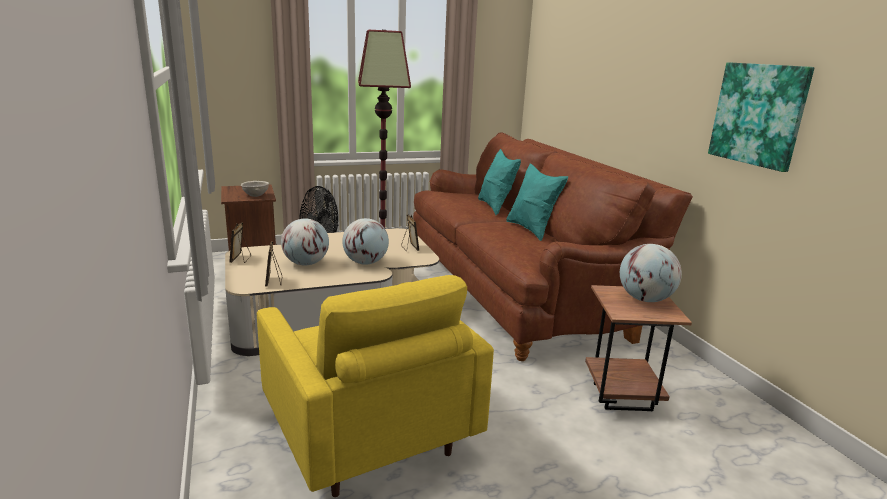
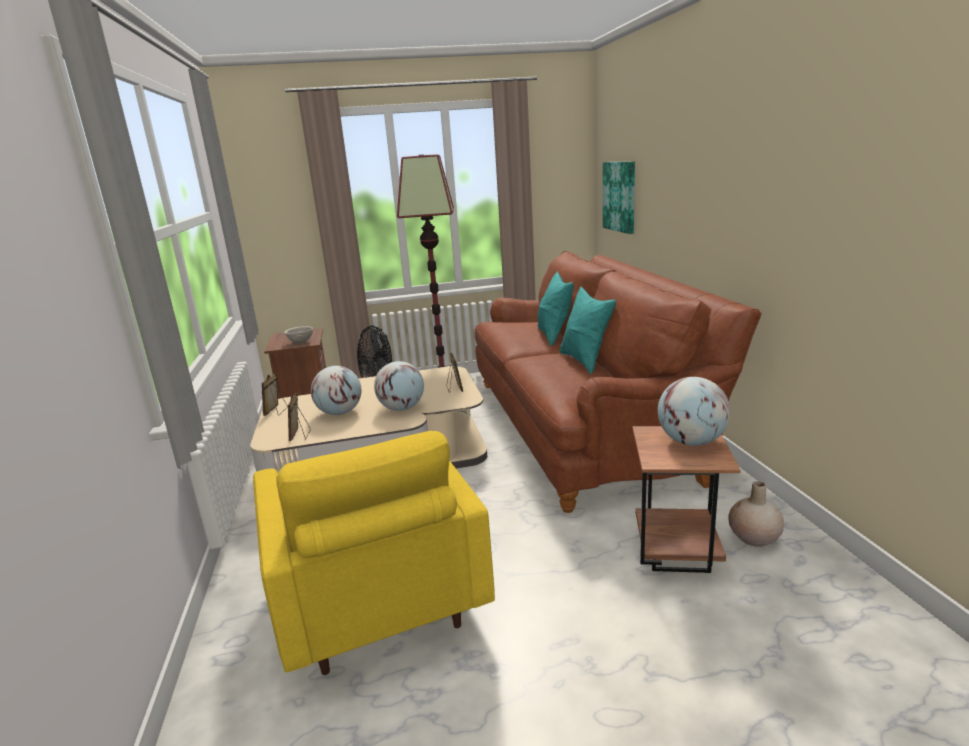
camera: 10 degrees right, 0 degrees up
picture [708,62,815,172] -> picture moved to [603,161,635,234]
none -> beige vase [729,481,784,547]

